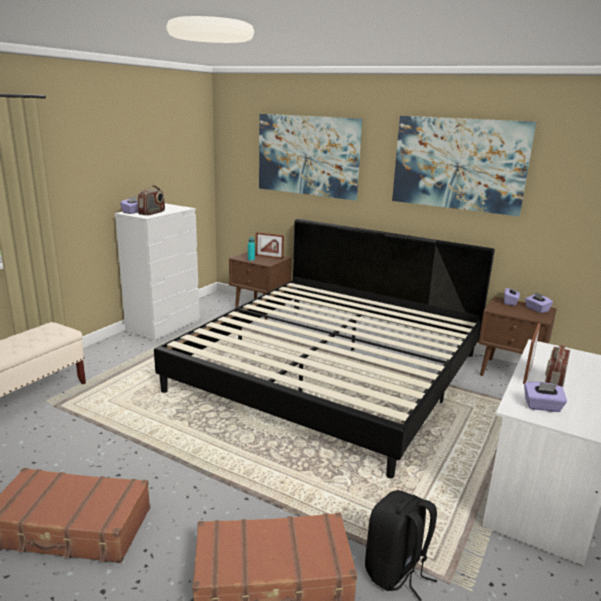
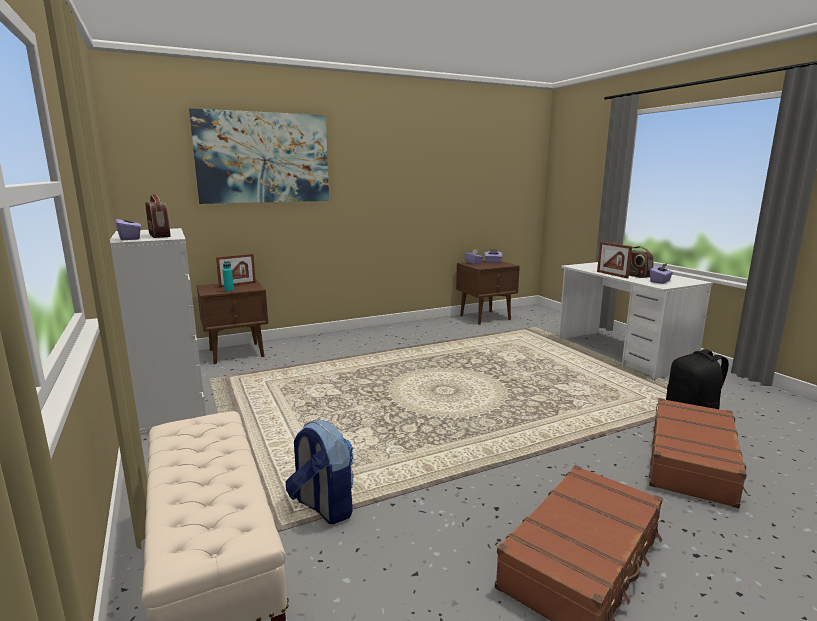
camera: 55 degrees left, 5 degrees down
bed [154,219,495,478] -> none
picture [392,116,536,216] -> none
none -> backpack [286,420,353,524]

